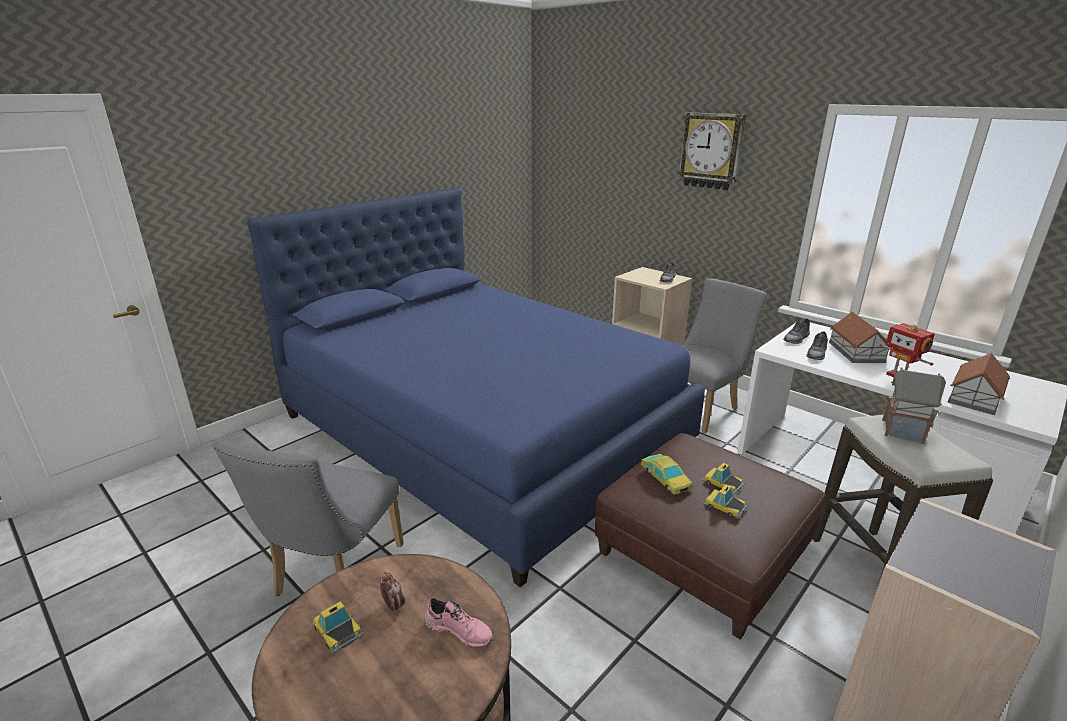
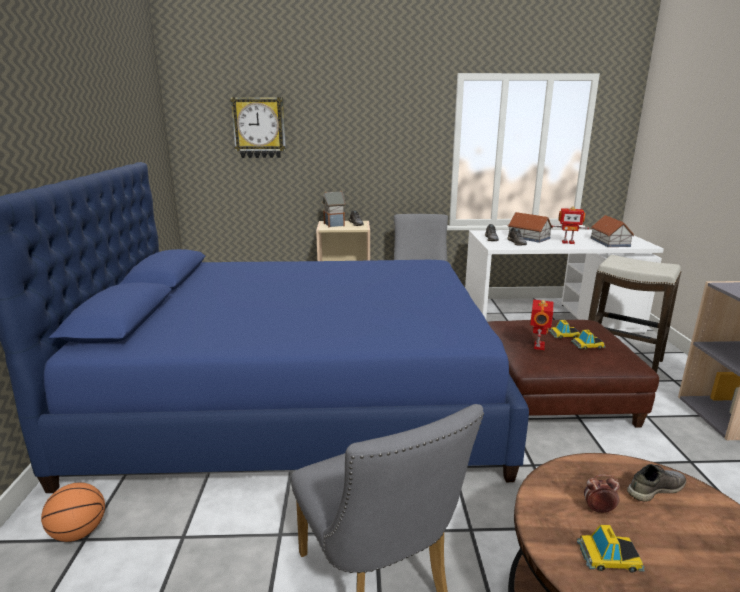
camera: 45 degrees left, 5 degrees down
pink shoe [424,598,493,647] -> grey shoe [627,464,686,502]
toy car [641,454,693,495] -> toy robot [530,300,554,350]
wall clock [678,112,746,190] -> wall clock moved to [230,97,286,158]
toy house [882,368,946,444] -> toy house moved to [322,191,346,227]
none -> basketball [41,482,105,542]

